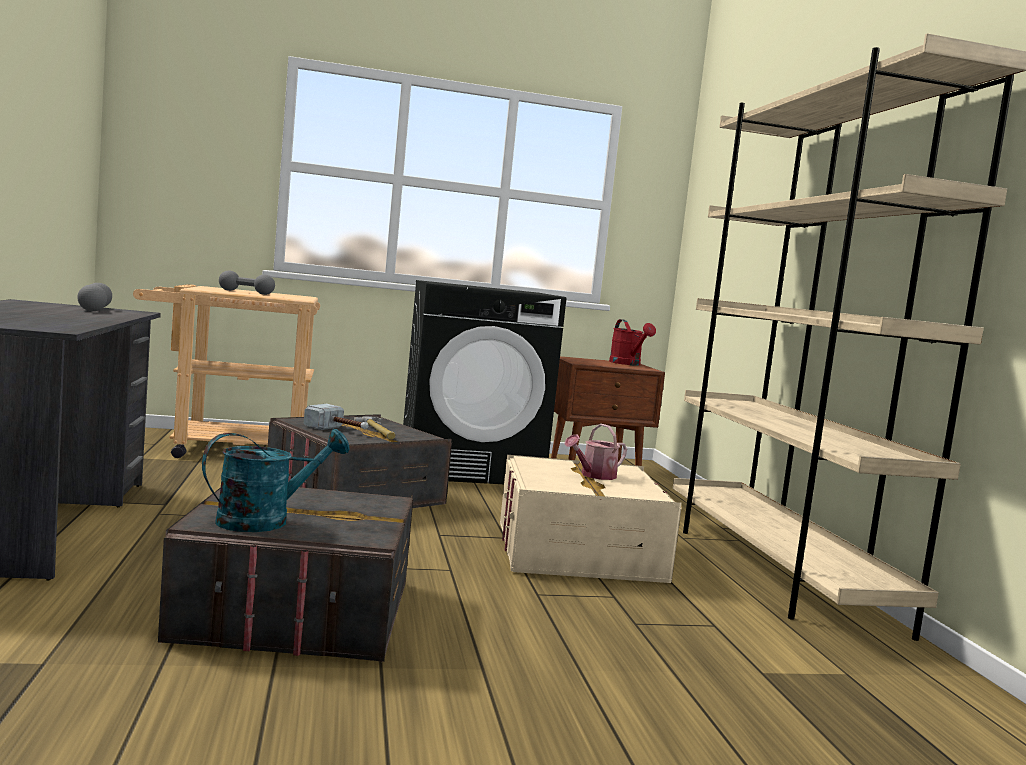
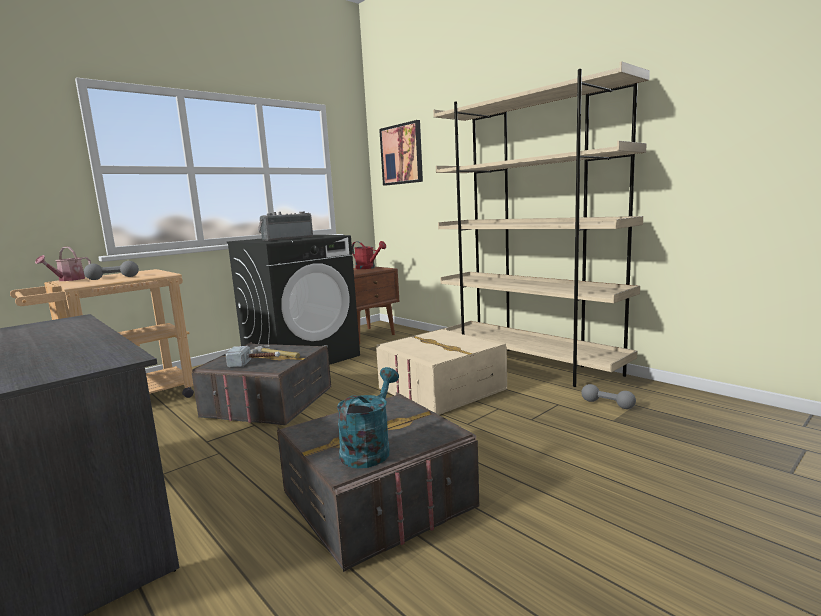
camera: 30 degrees left, 5 degrees up
grey dumbbell [77,283,112,311] -> grey dumbbell moved to [581,384,636,409]
watering can [564,424,627,480] -> watering can moved to [35,247,91,281]
none -> radio [258,212,313,241]
none -> picture [379,120,423,186]

